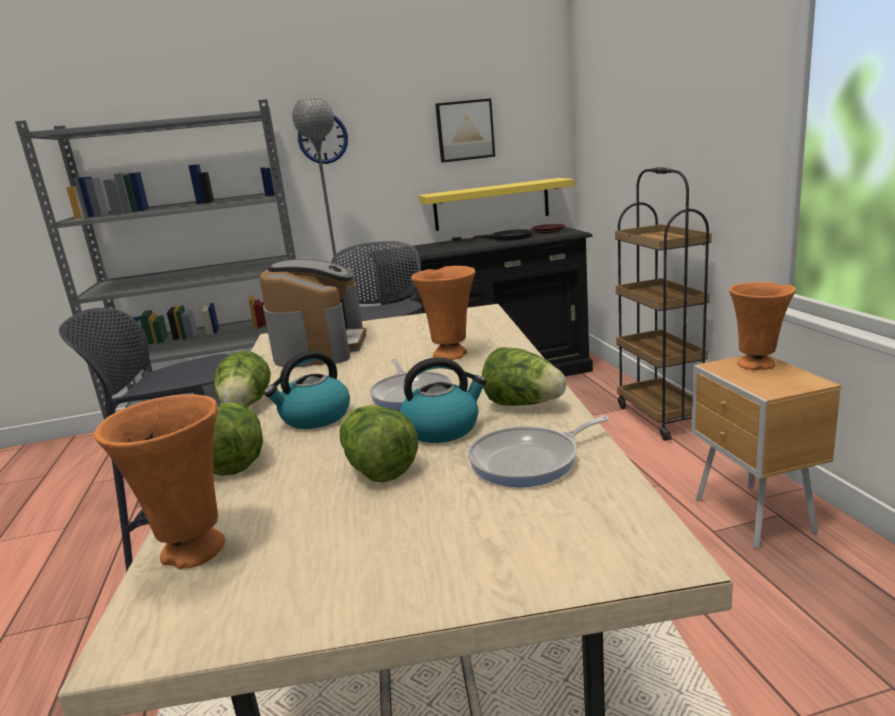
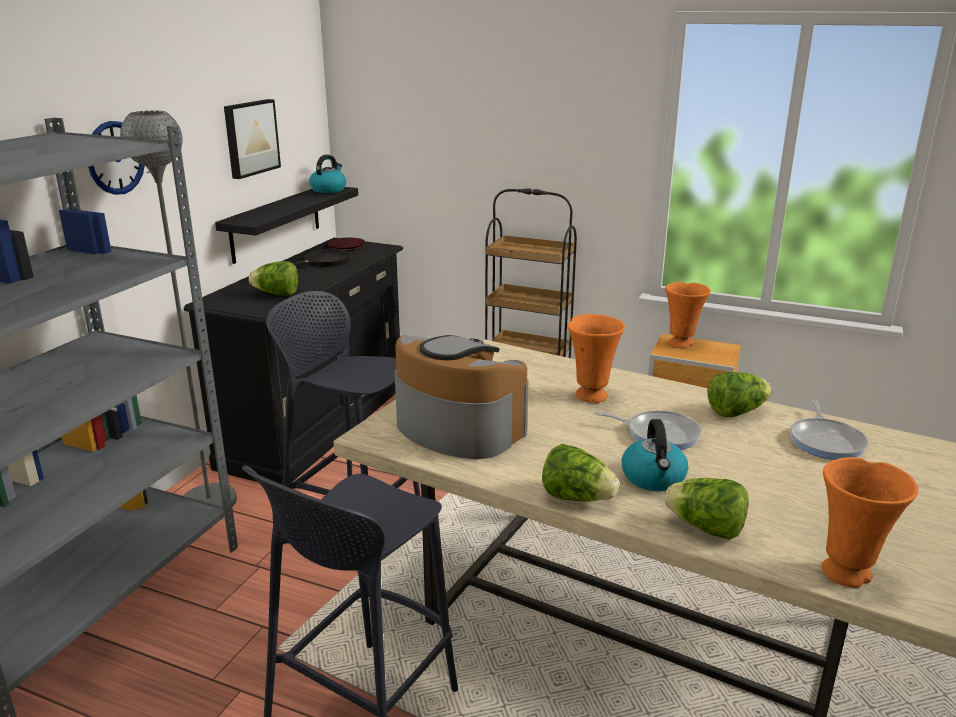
camera: 55 degrees left, 5 degrees up
lettuce [340,405,418,483] -> lettuce moved to [249,261,298,296]
kettle [400,357,487,443] -> kettle moved to [309,155,346,193]
yellow shelf [418,178,574,231] -> black shelf [215,187,358,264]

